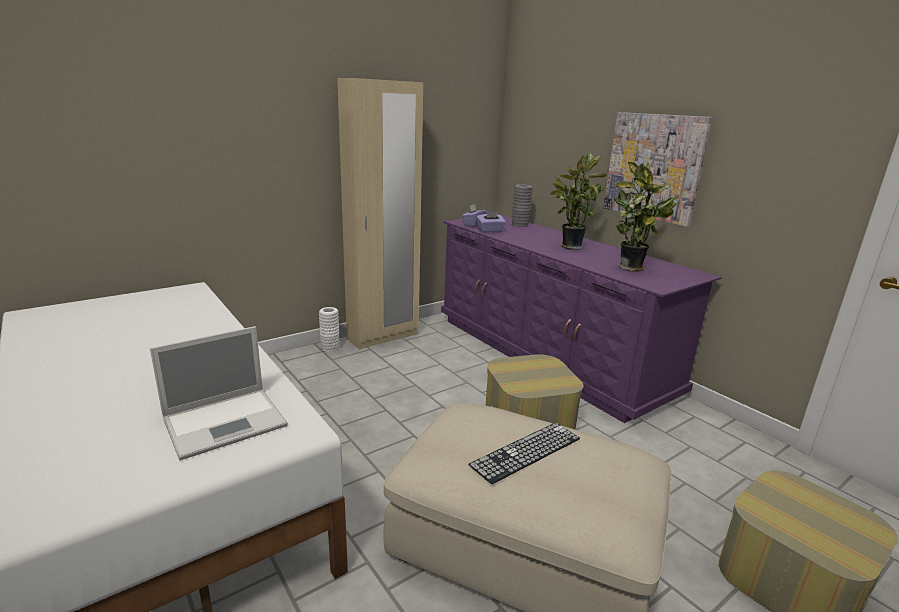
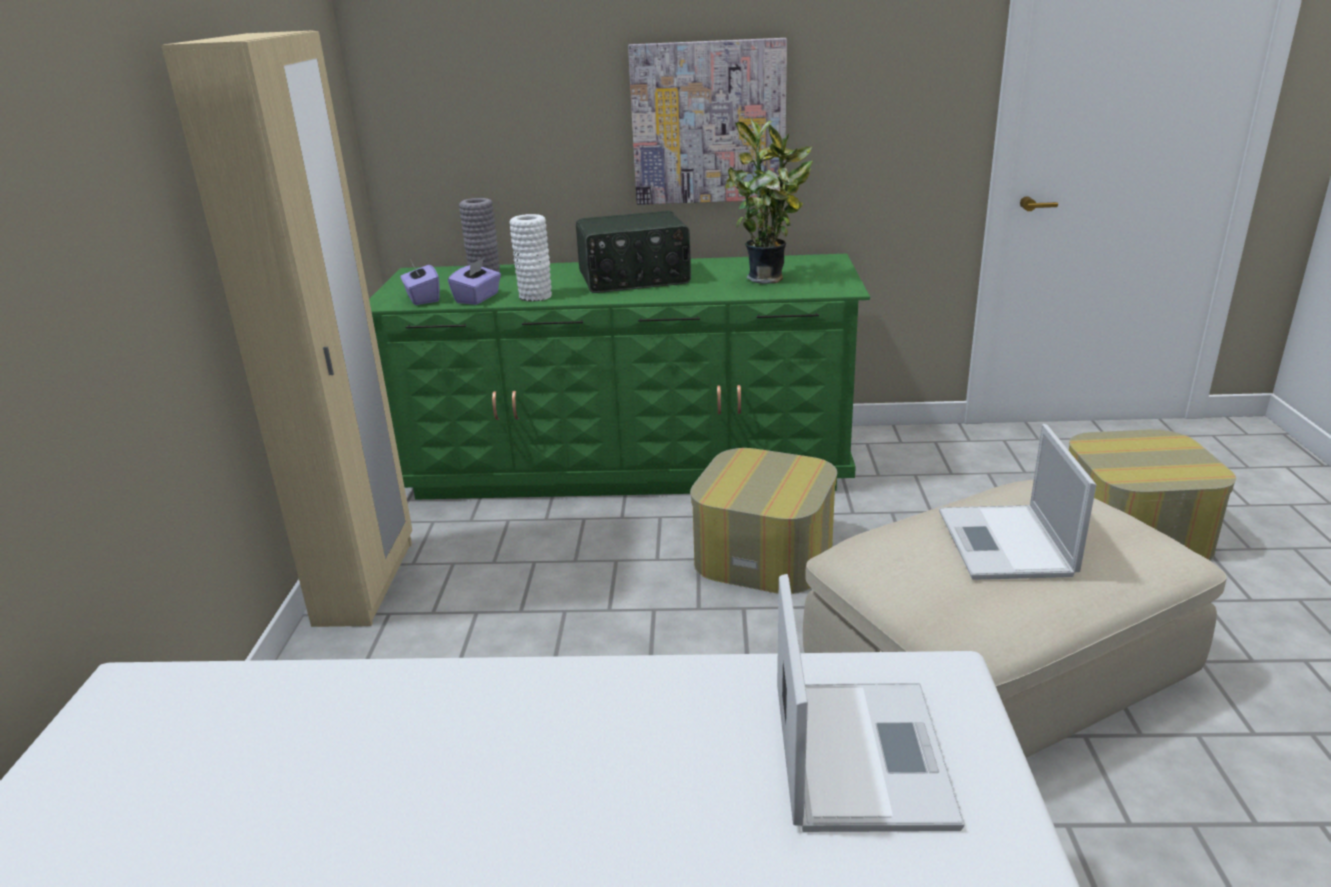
camera: 50 degrees left, 5 degrees up
white vase [319,307,339,352] -> white vase moved to [509,214,552,302]
purple dresser [441,214,722,423] -> green dresser [369,254,870,500]
keyboard [468,423,580,484] -> laptop [939,424,1096,580]
potted plant [550,153,607,250] -> radio [576,211,691,293]

